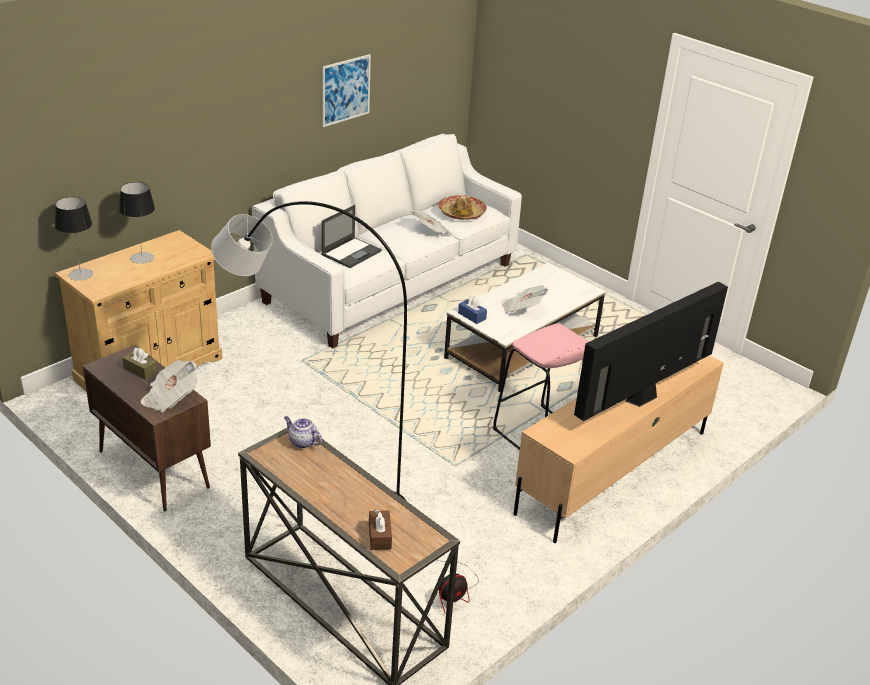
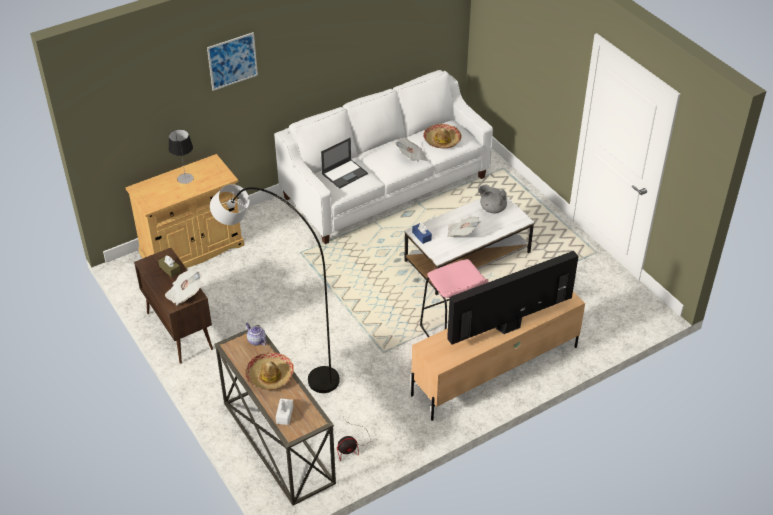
camera: 15 degrees right, 10 degrees up
table lamp [55,197,93,281] -> none
picture [322,54,371,127] -> picture moved to [207,32,258,91]
brown tissue box [369,509,392,550] -> white tissue box [276,398,293,425]
none -> hat [245,352,294,390]
none -> grey teapot [478,185,507,213]

